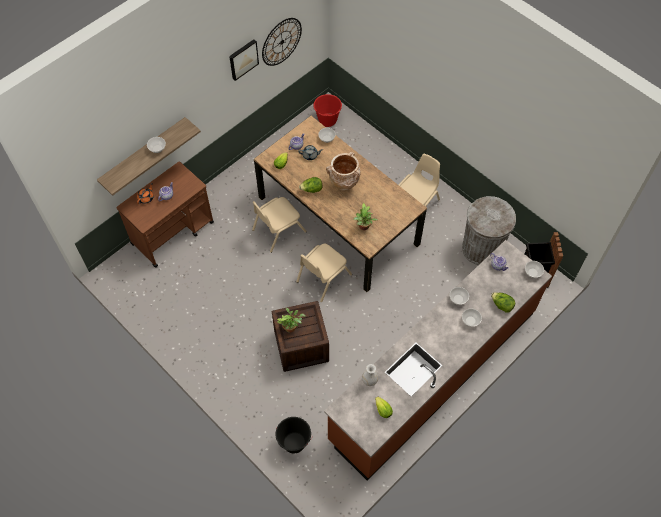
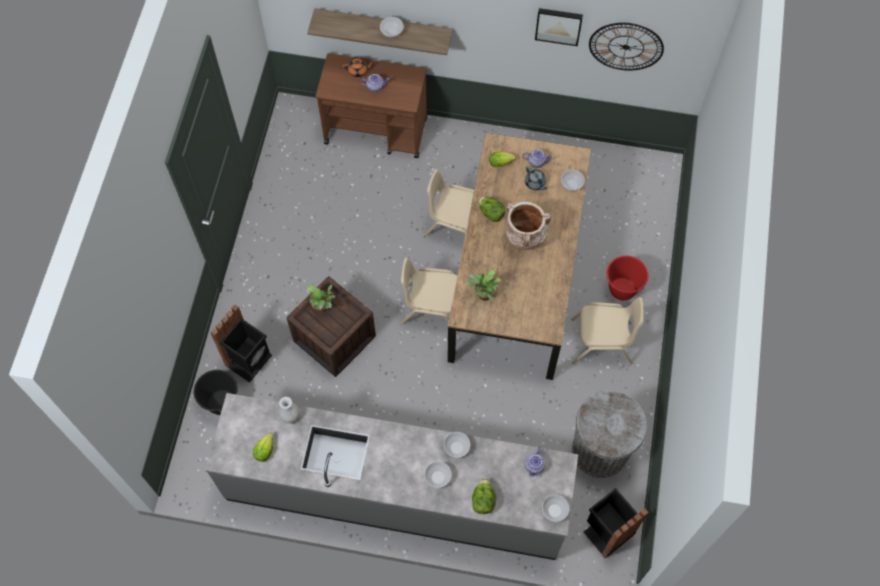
camera: 55 degrees right, 5 degrees up
red bucket [313,94,342,127] -> red bucket moved to [607,256,649,300]
brown counter [324,240,552,481] -> grey counter [205,393,578,560]
none -> black trash can [211,304,272,383]

